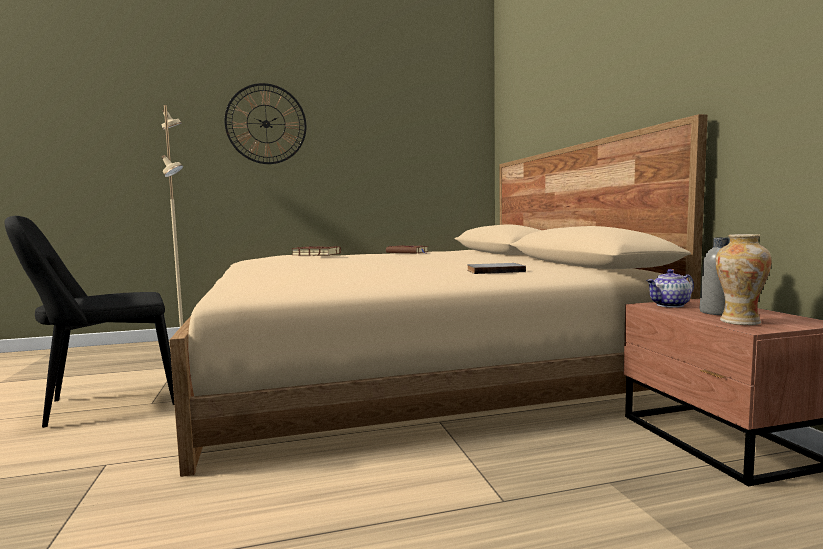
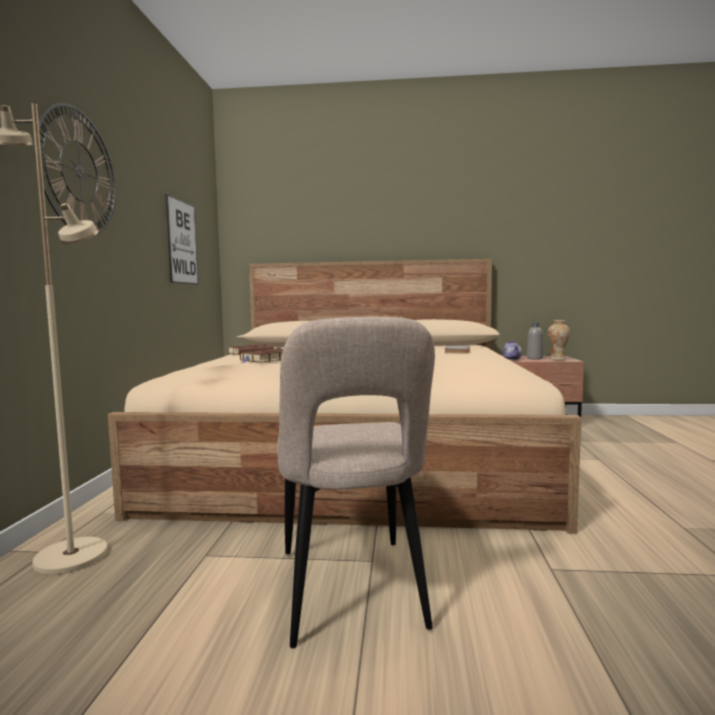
camera: 70 degrees left, 0 degrees up
black chair [4,216,174,428] -> beige chair [277,317,435,648]
none -> picture [165,194,199,285]

